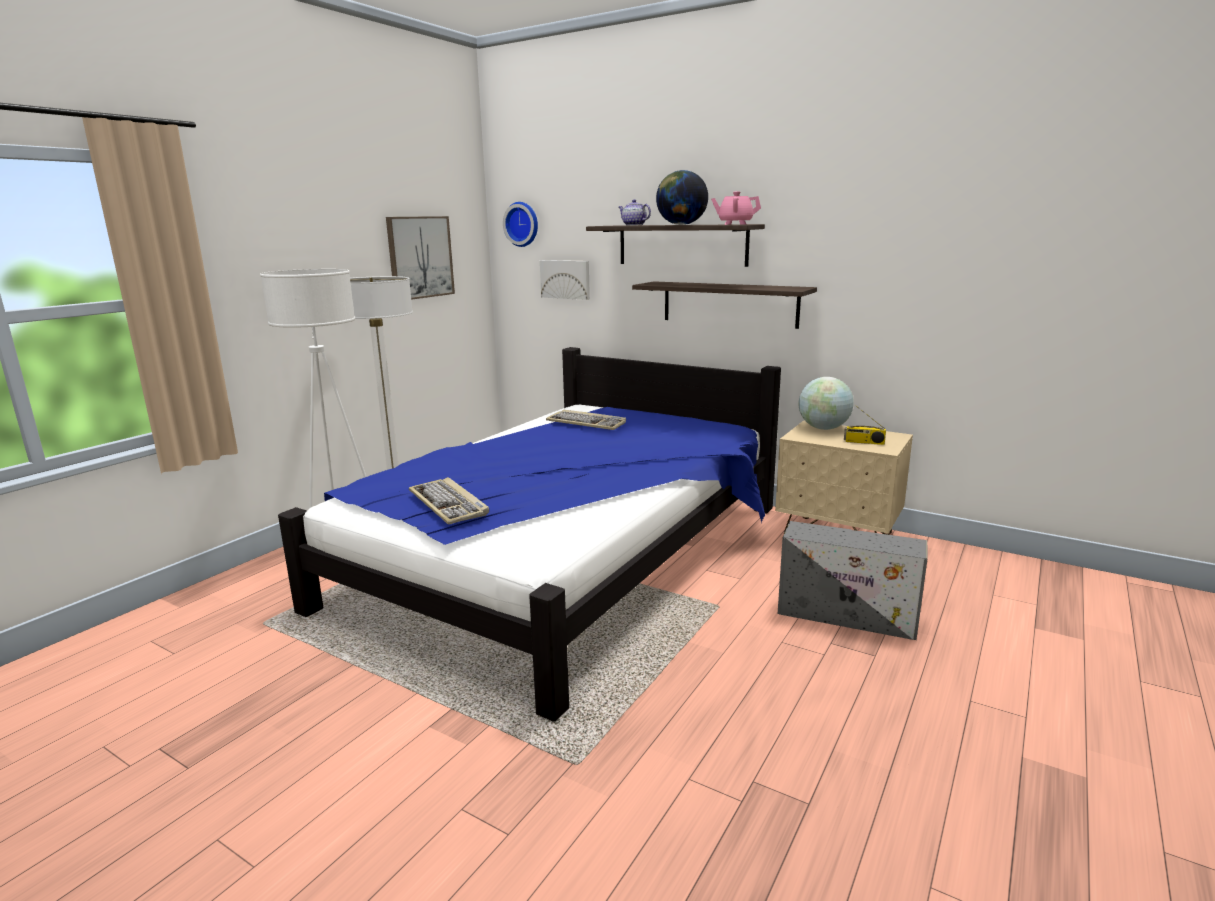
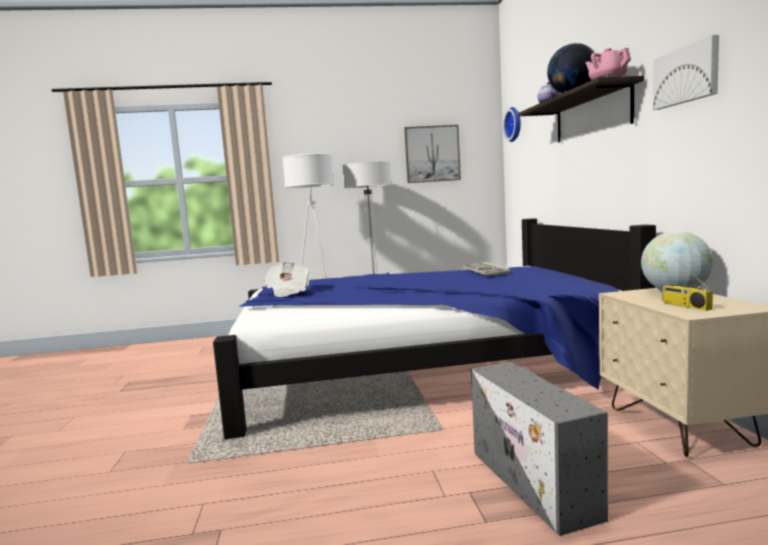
camera: 50 degrees right, 10 degrees down
keyboard [409,477,489,524] -> newspaper [264,262,311,297]
picture [540,260,590,300] -> picture moved to [653,35,719,110]
shelf [632,281,817,329] -> none

